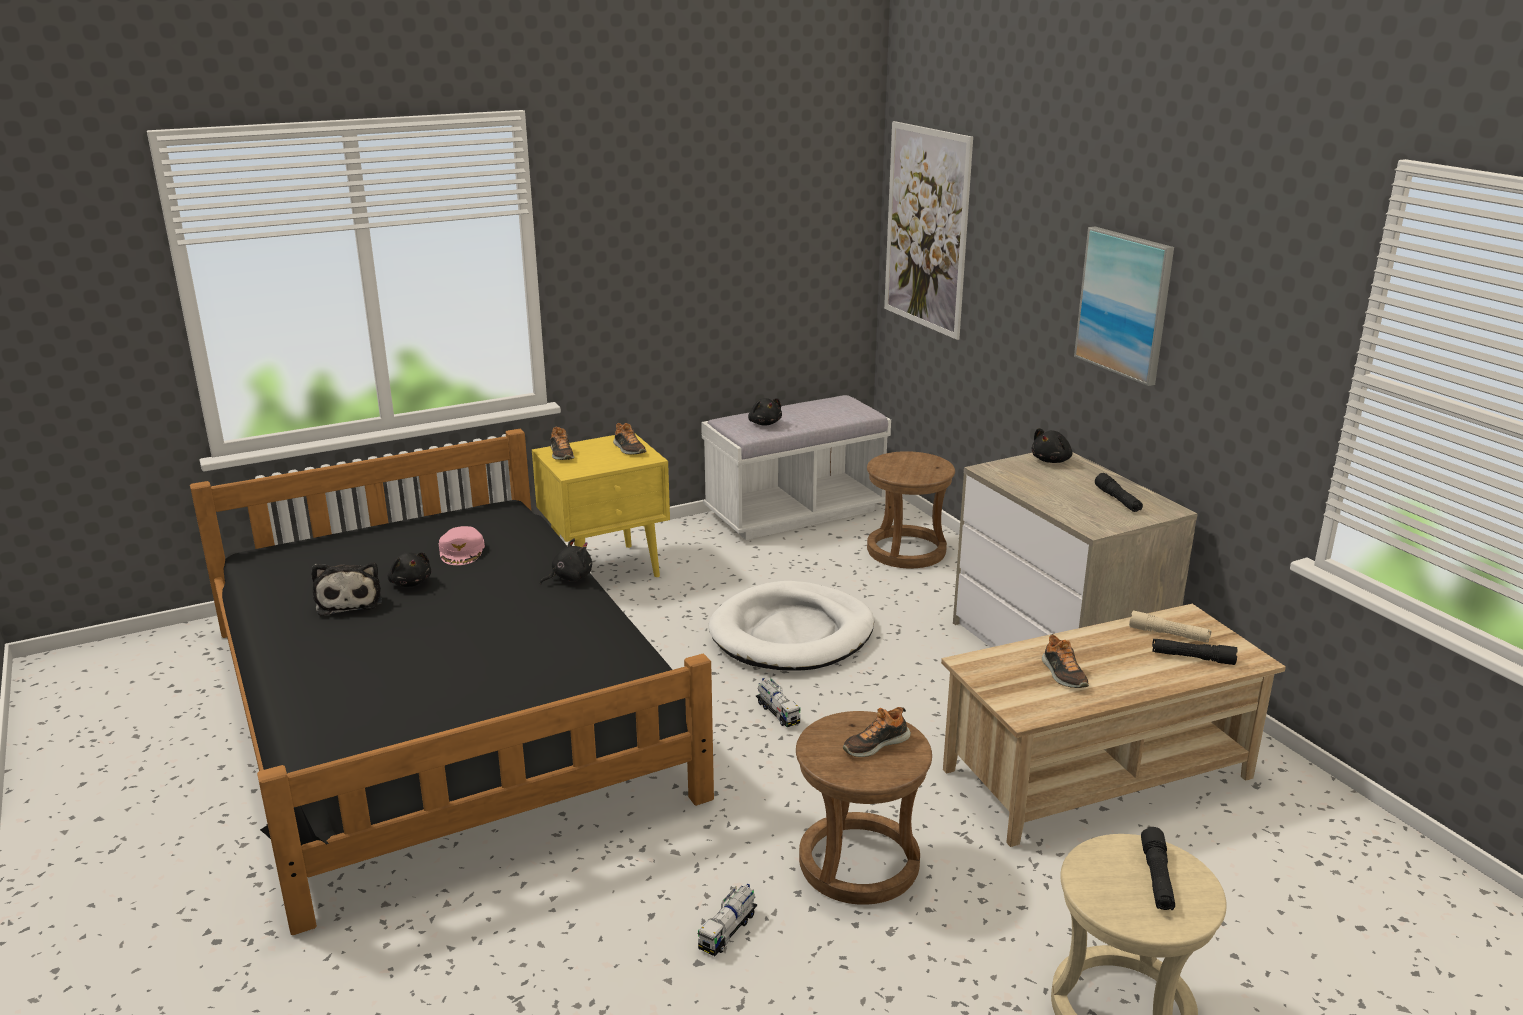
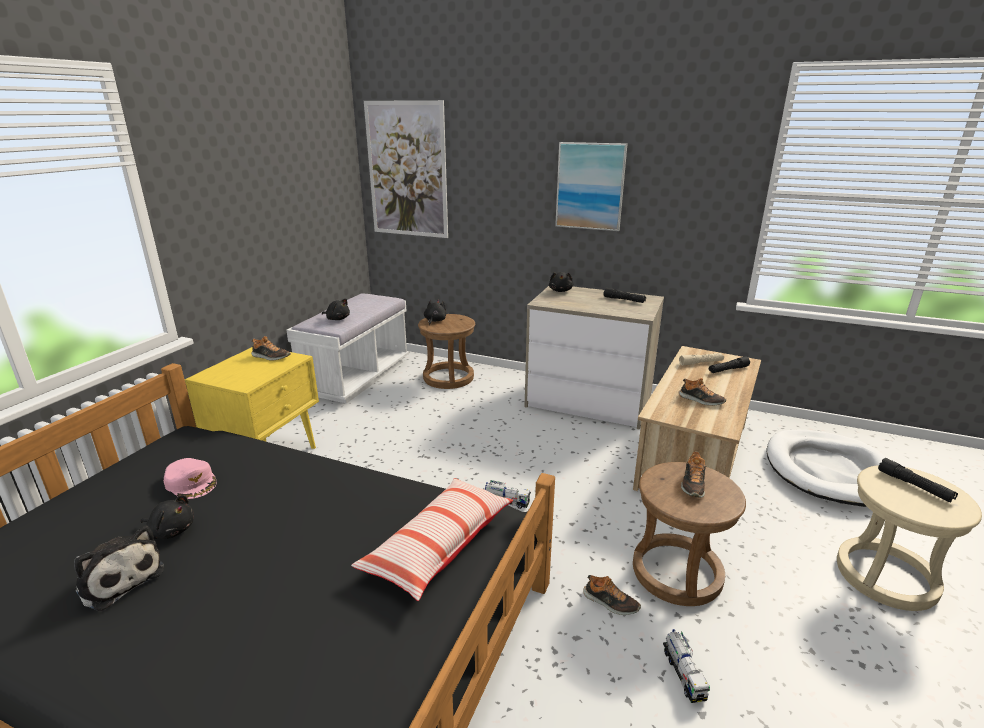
camera: 40 degrees left, 0 degrees up
black plush toy [540,538,592,585] -> black plush toy moved to [424,300,446,325]
shoe [550,426,574,460] -> shoe moved to [583,575,641,615]
white dog bed [709,581,874,671] -> white dog bed moved to [767,429,887,507]
none -> pillow [351,478,513,601]

